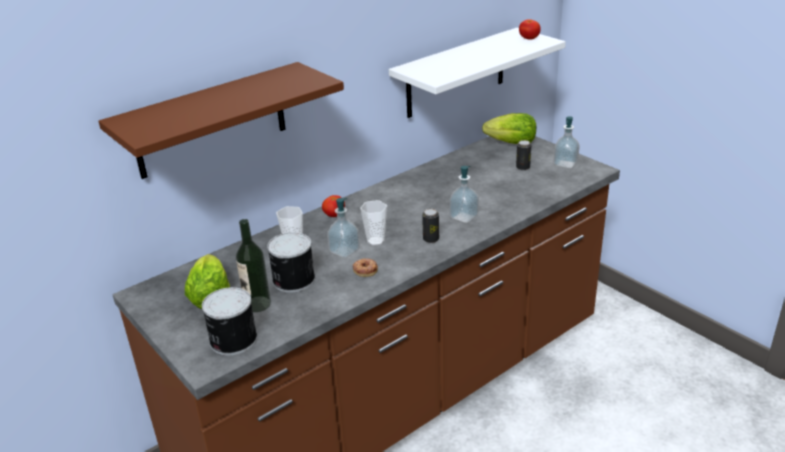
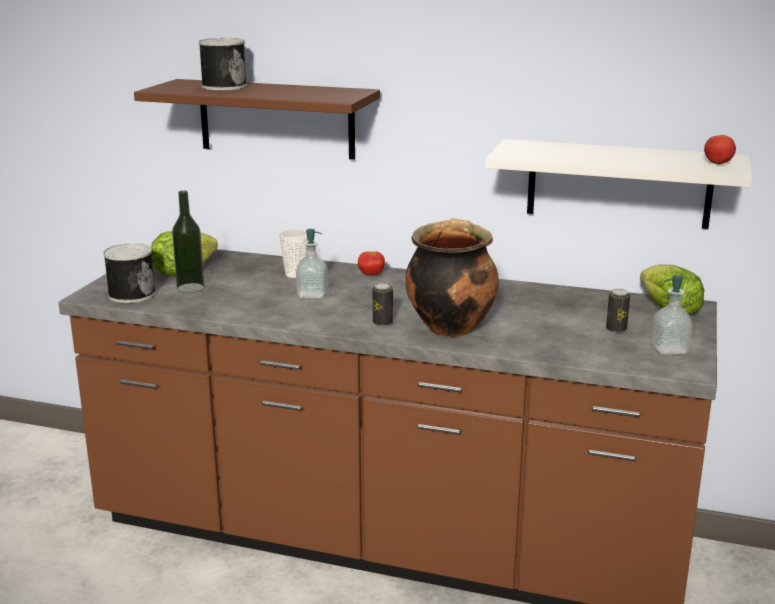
camera: 55 degrees right, 10 degrees down
can [267,232,315,293] -> can moved to [199,38,247,90]
donut [353,258,378,277] -> none
cup [360,200,387,246] -> none
soap dispenser [449,166,479,223] -> cooking pot [405,218,499,337]

